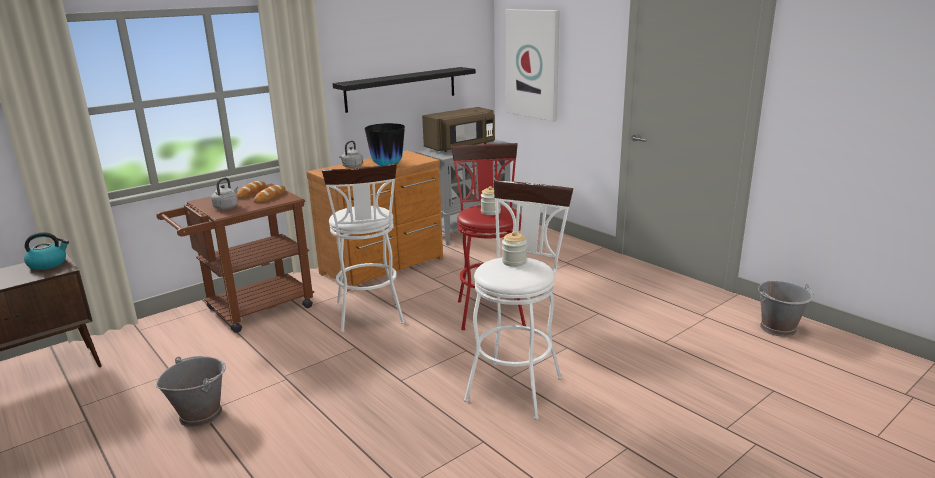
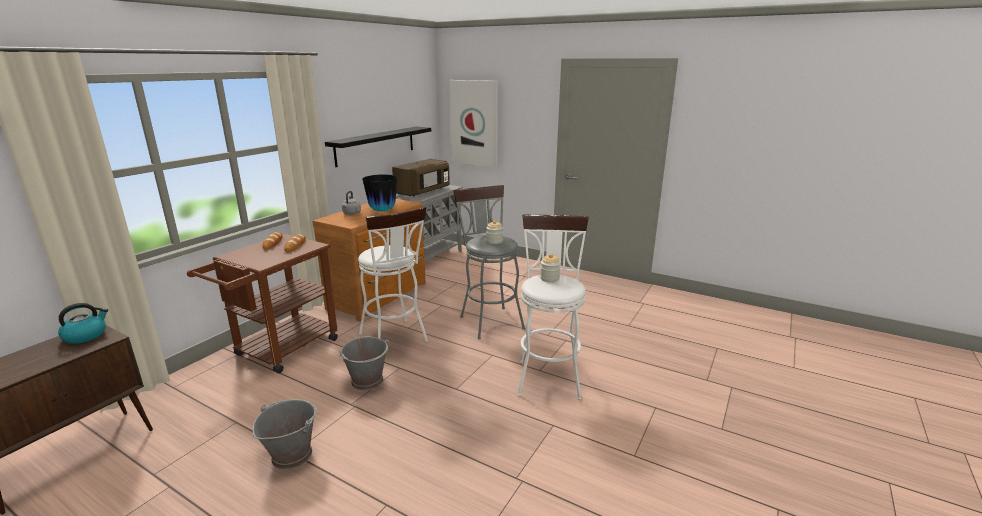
camera: 20 degrees left, 0 degrees up
grey kettle [211,178,238,210] -> none
red stool [451,143,526,330] -> grey stool [453,185,525,339]
grey bucket [758,281,814,337] -> grey bucket moved to [339,337,389,391]

